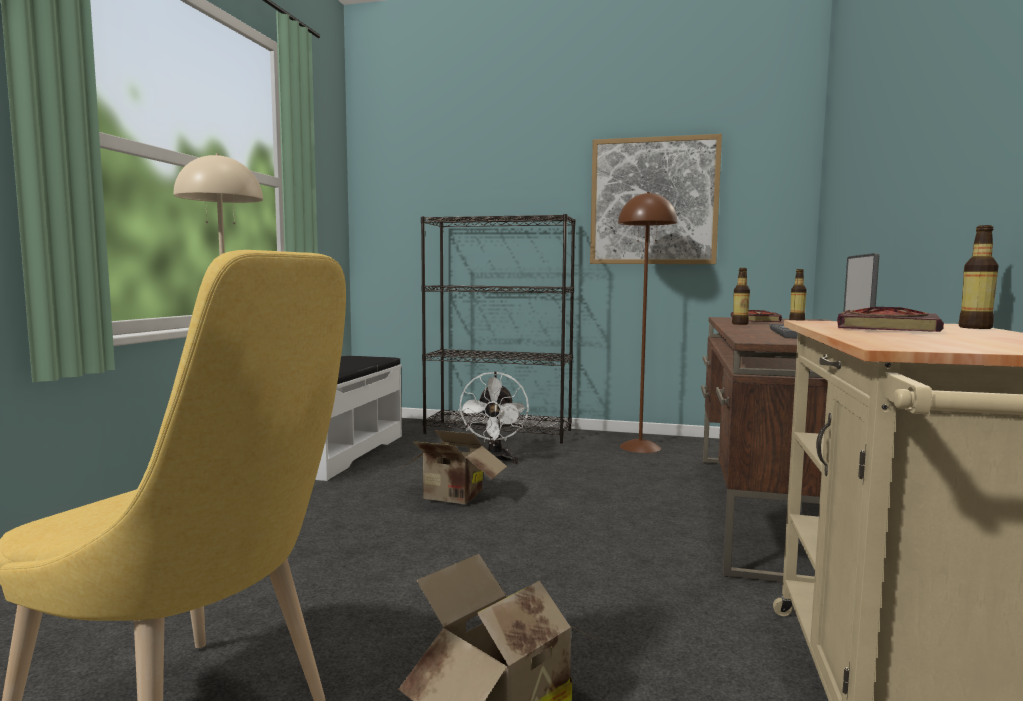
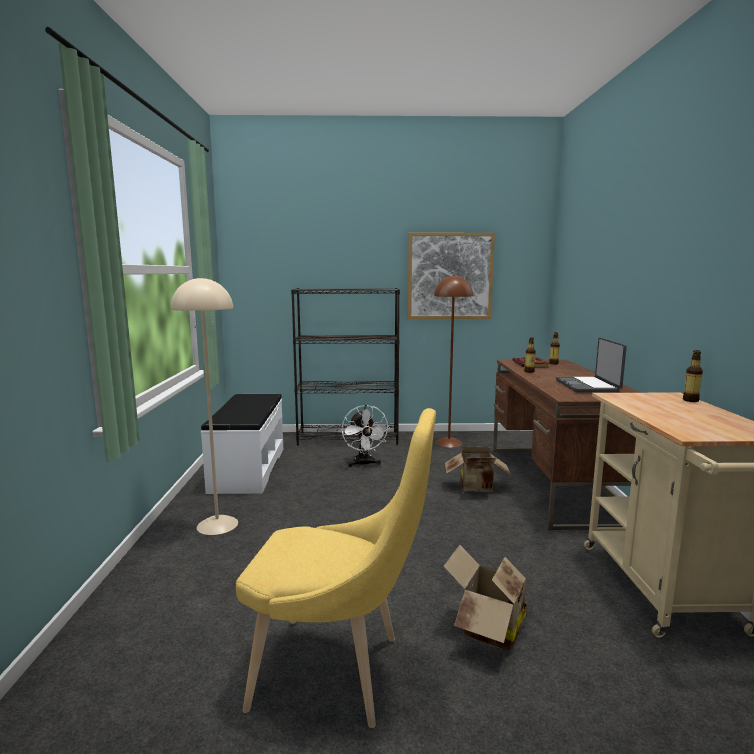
camera: 15 degrees left, 5 degrees up
cardboard box [401,430,507,504] -> cardboard box moved to [445,446,511,492]
book [837,307,944,332] -> none

